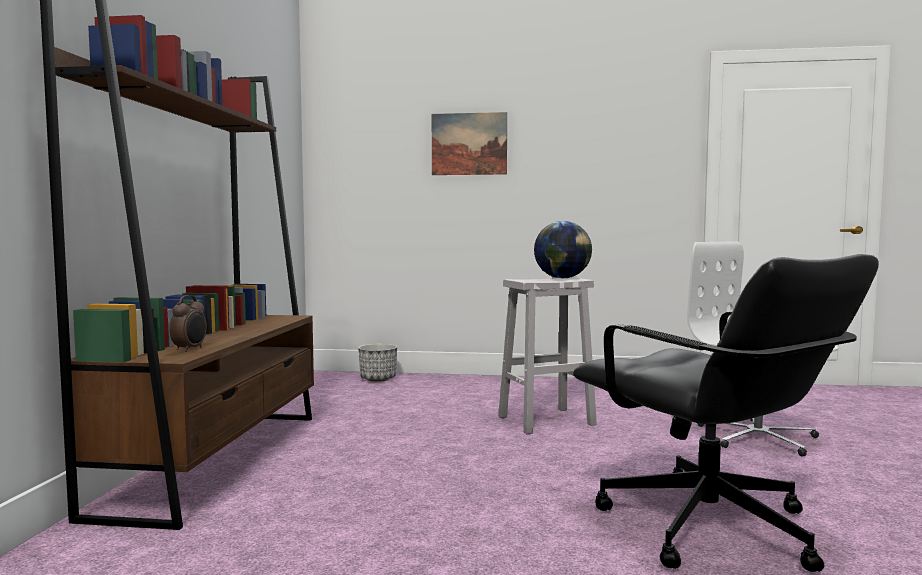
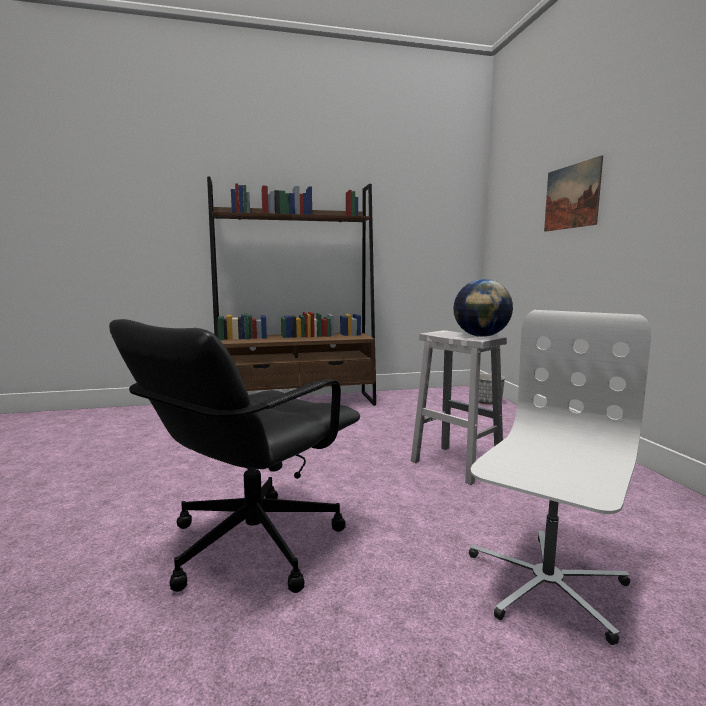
camera: 70 degrees right, 5 degrees up
alarm clock [169,295,207,352] -> none

